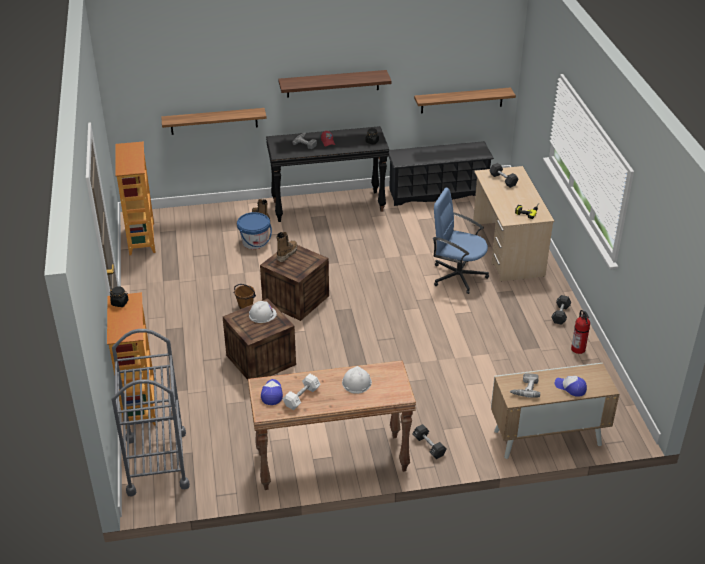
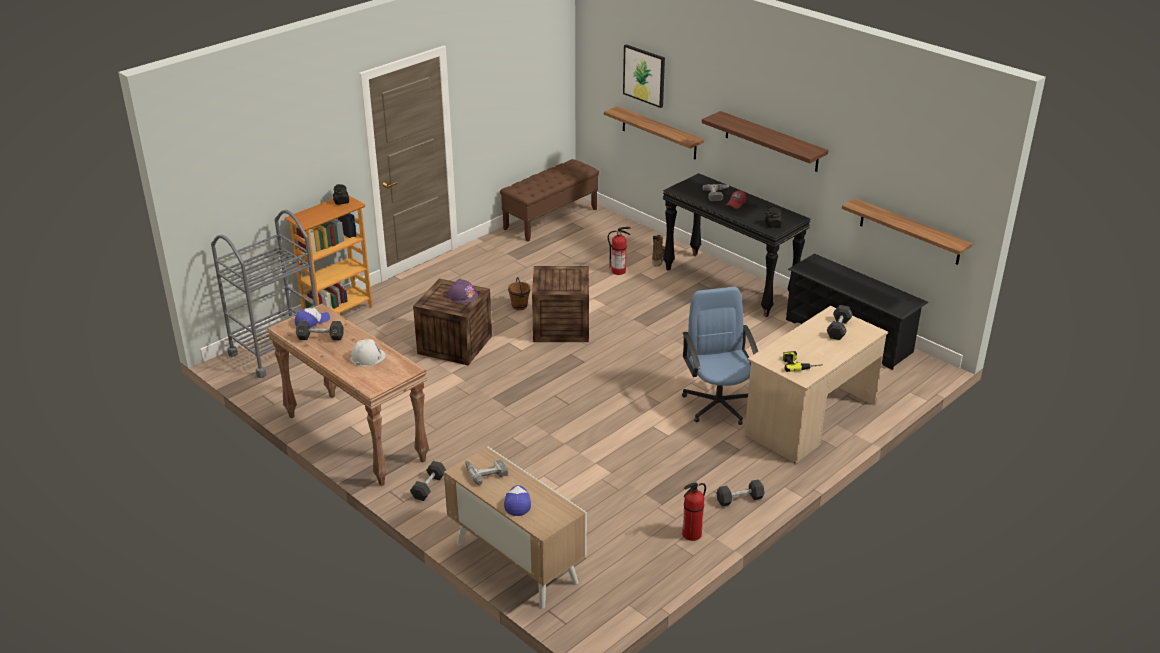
camera: 55 degrees right, 5 degrees down
bookcase [115,141,156,255] -> brown bench [500,159,599,242]
blue bucket [237,212,272,249] -> fire extinguisher [608,227,631,275]
white hard hat [249,301,277,323] -> purple hard hat [448,279,478,303]
boot [277,232,297,262] -> none
white dumbbell [283,374,321,410] -> black dumbbell [296,321,343,341]
none -> picture [623,44,665,108]

